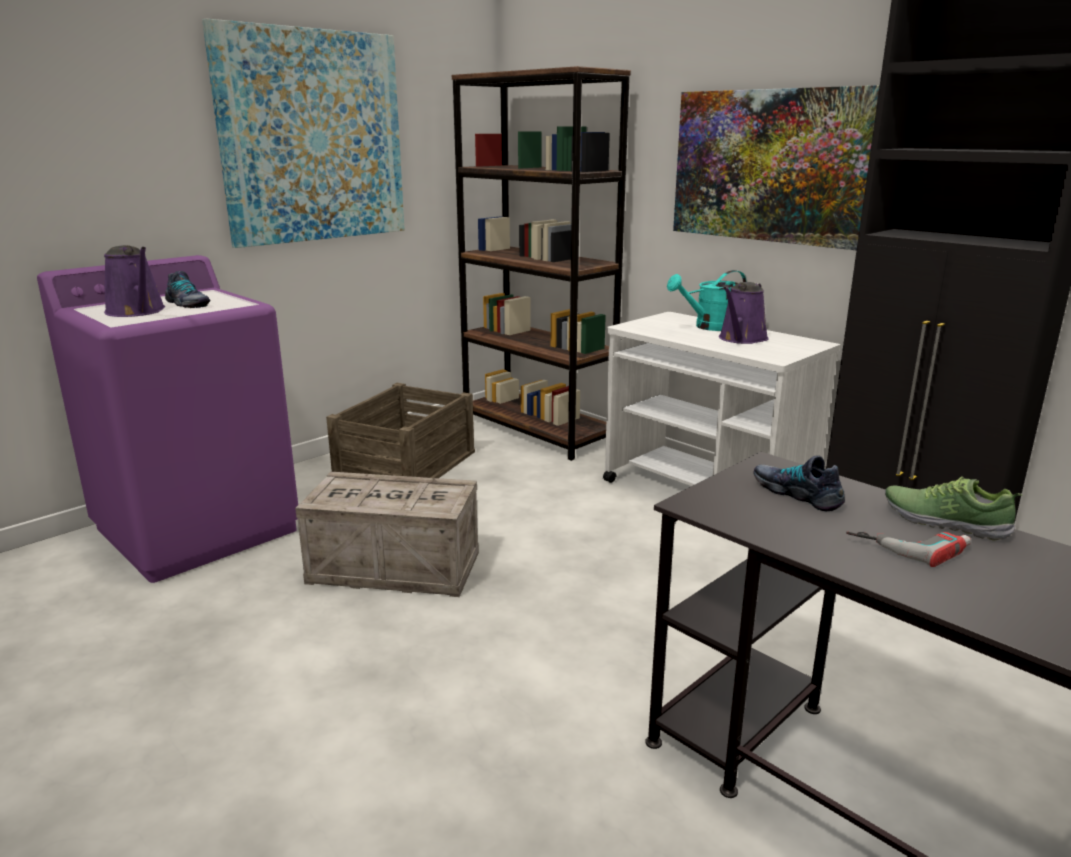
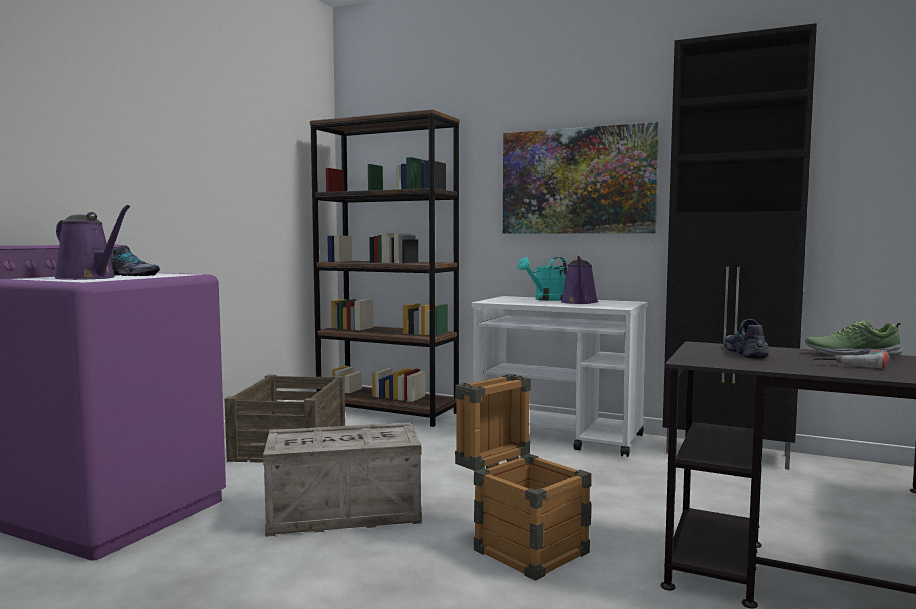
camera: 20 degrees left, 15 degrees down
picture [202,19,405,248] -> none
shoe [753,455,845,512] -> shoe turned 60 degrees clockwise [723,319,769,359]
none -> crate [455,374,591,581]

